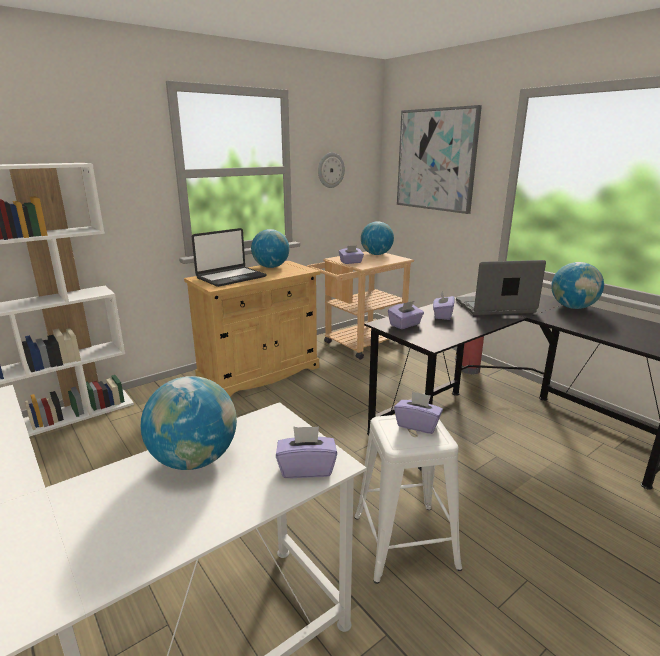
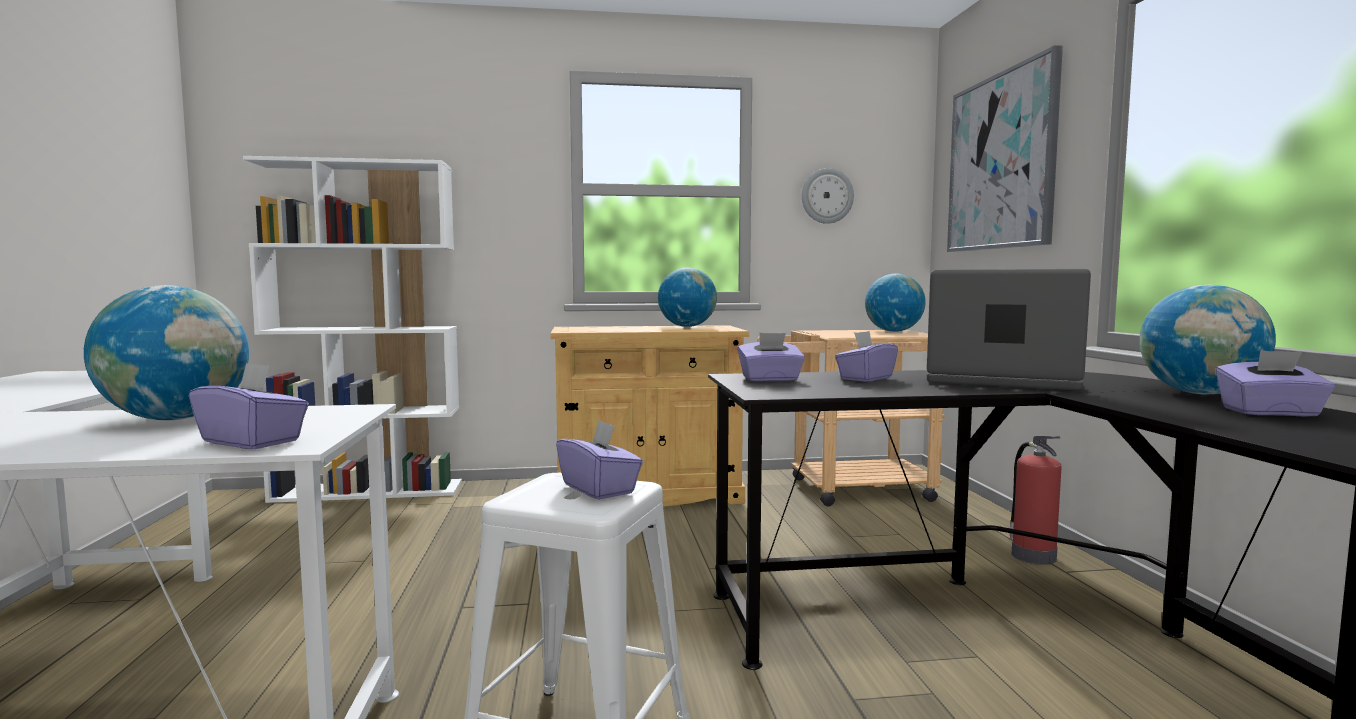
camera: 30 degrees right, 15 degrees down
laptop [192,228,267,287] -> none
purple tissue box [339,245,364,264] -> purple tissue box moved to [1216,350,1335,417]

